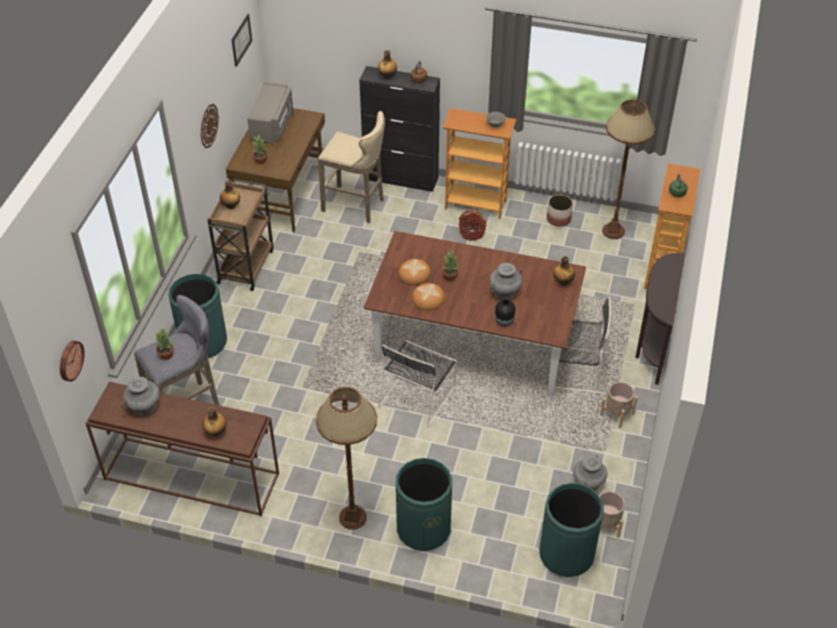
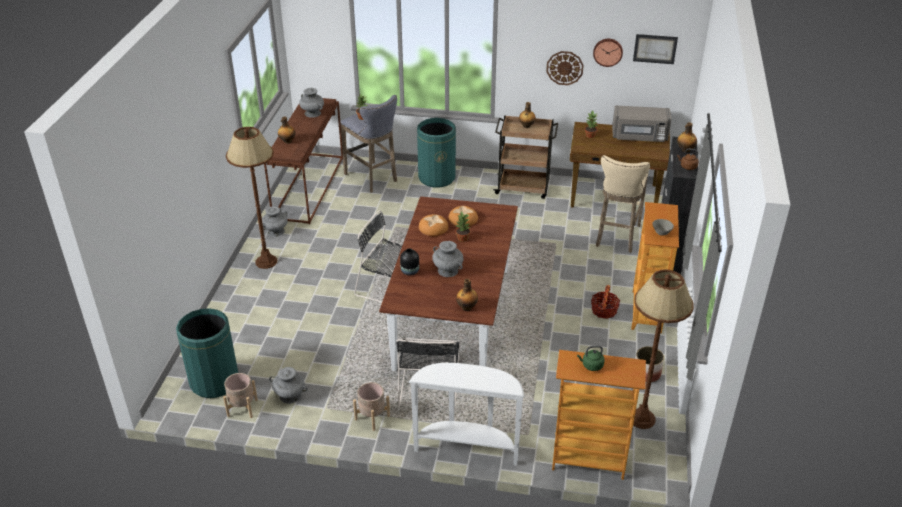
camera: 85 degrees right, 10 degrees down
wall clock [60,341,85,382] -> wall clock moved to [593,39,623,67]
green trash can [396,458,452,551] -> none
brown console table [635,253,685,385] -> white console table [409,363,525,465]
none -> grey vase [262,206,288,237]

